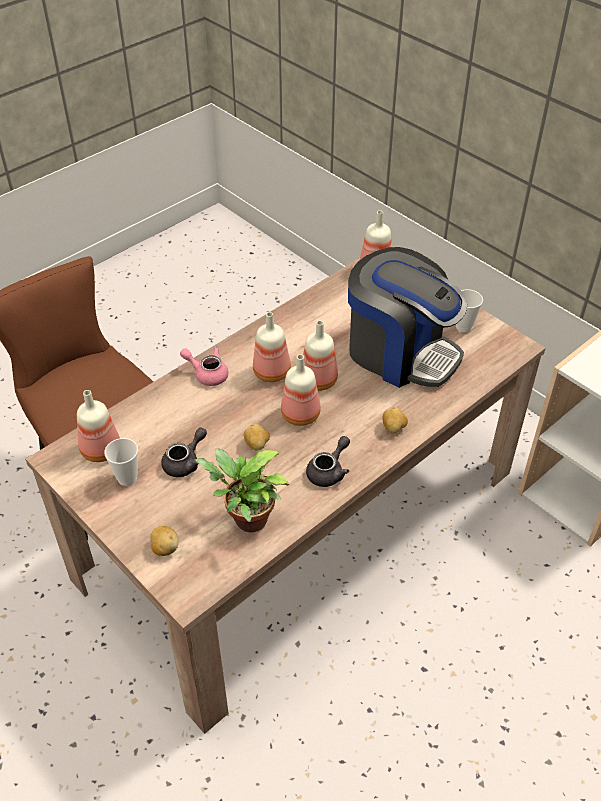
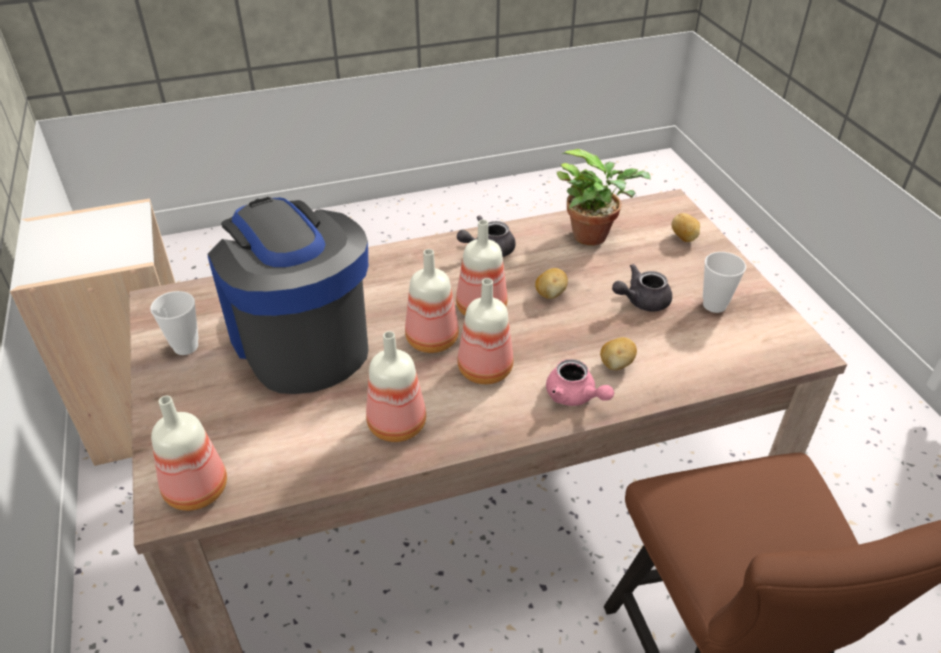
camera: 155 degrees left, 5 degrees down
bottle [77,390,120,462] -> bottle moved to [366,331,426,442]
potato [382,407,408,433] -> potato moved to [600,337,637,370]

